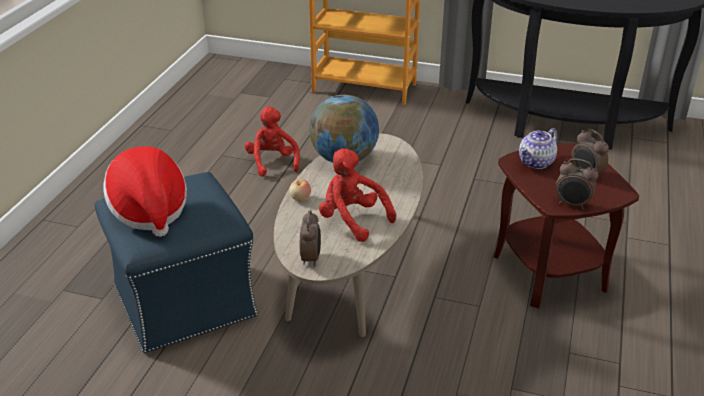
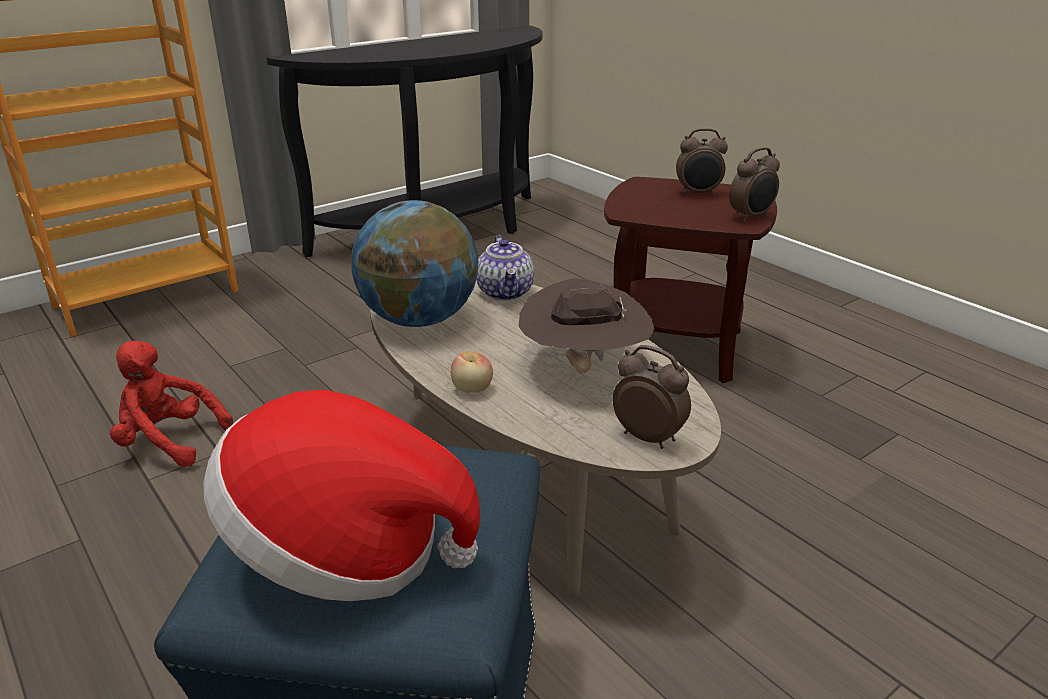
camera: 55 degrees left, 5 degrees down
red plush toy [319,149,396,242] -> brown hat [519,278,654,373]
teapot [519,128,558,169] -> teapot moved to [476,235,534,301]

